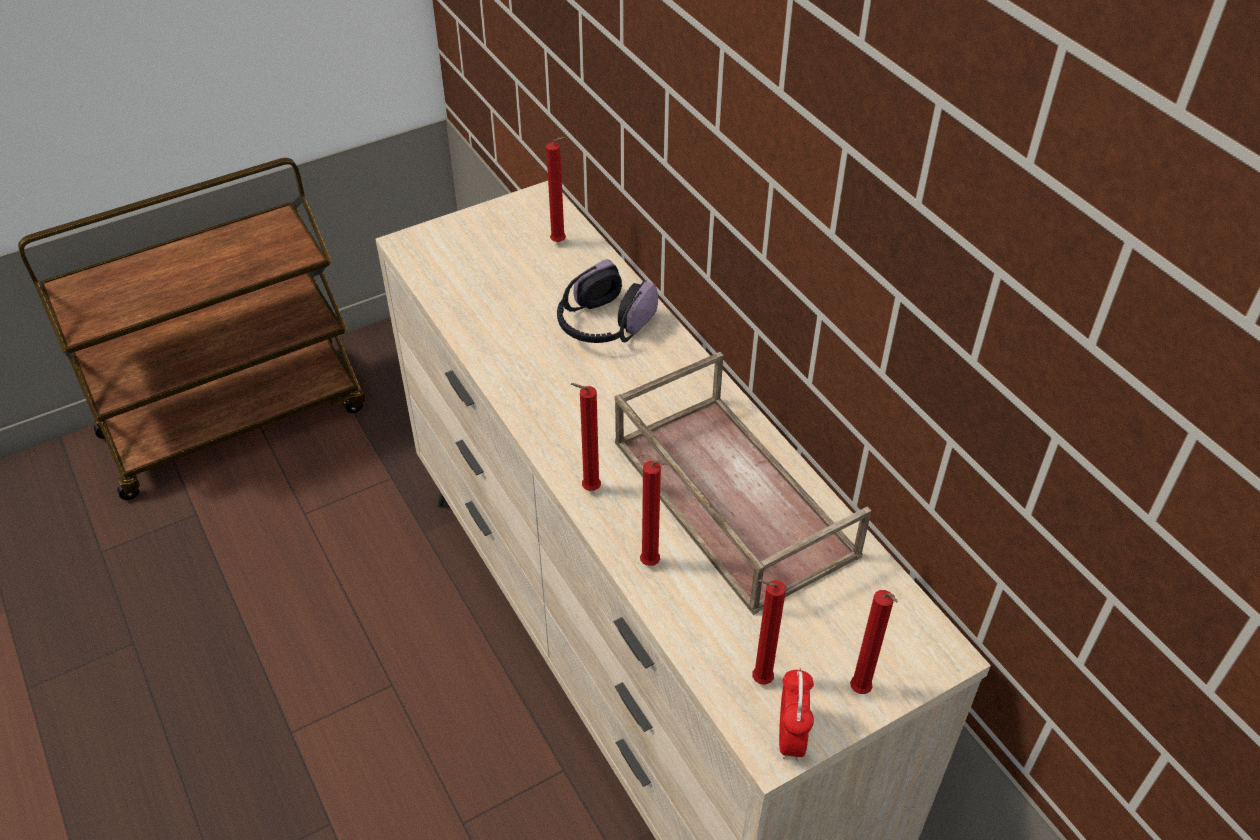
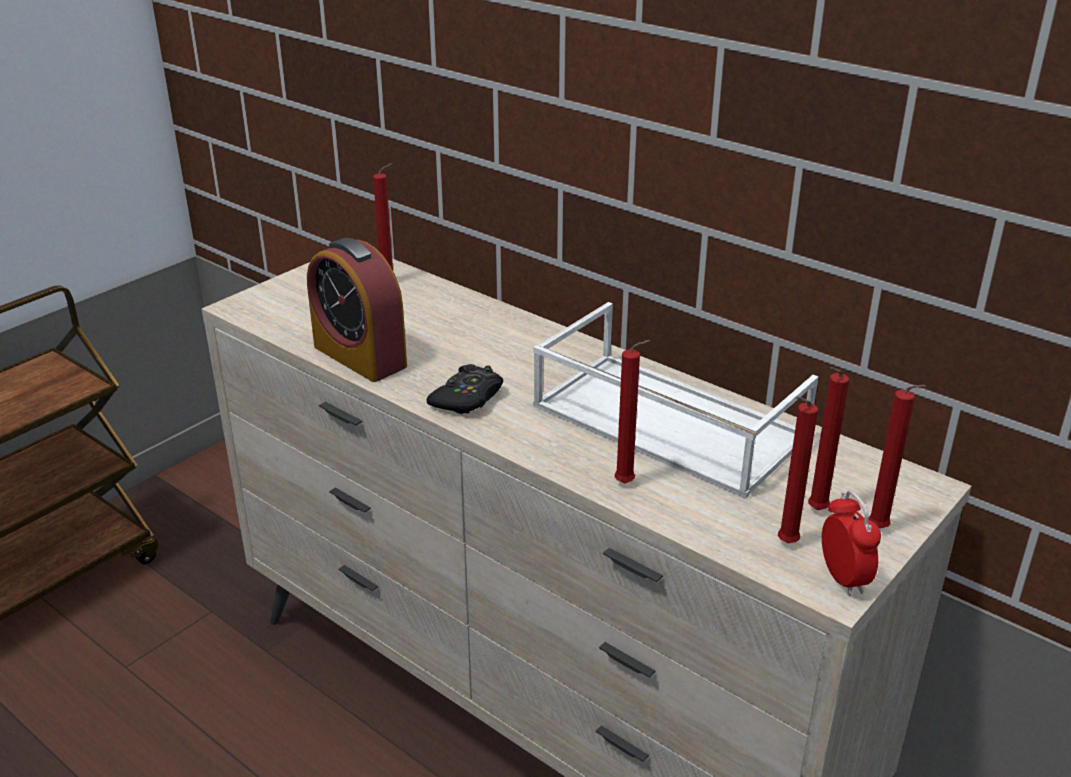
camera: 20 degrees left, 15 degrees down
headphones [557,259,658,343] -> none
red candle [571,383,601,491] -> red candle moved to [808,367,849,510]
brown tray [615,352,871,615] -> white tray [533,302,818,499]
none -> alarm clock [307,238,407,382]
none -> black game controller [427,364,503,414]

